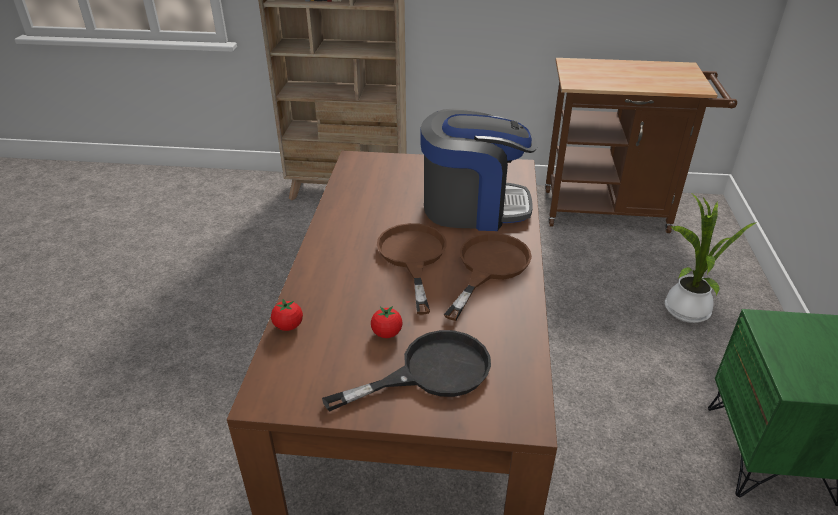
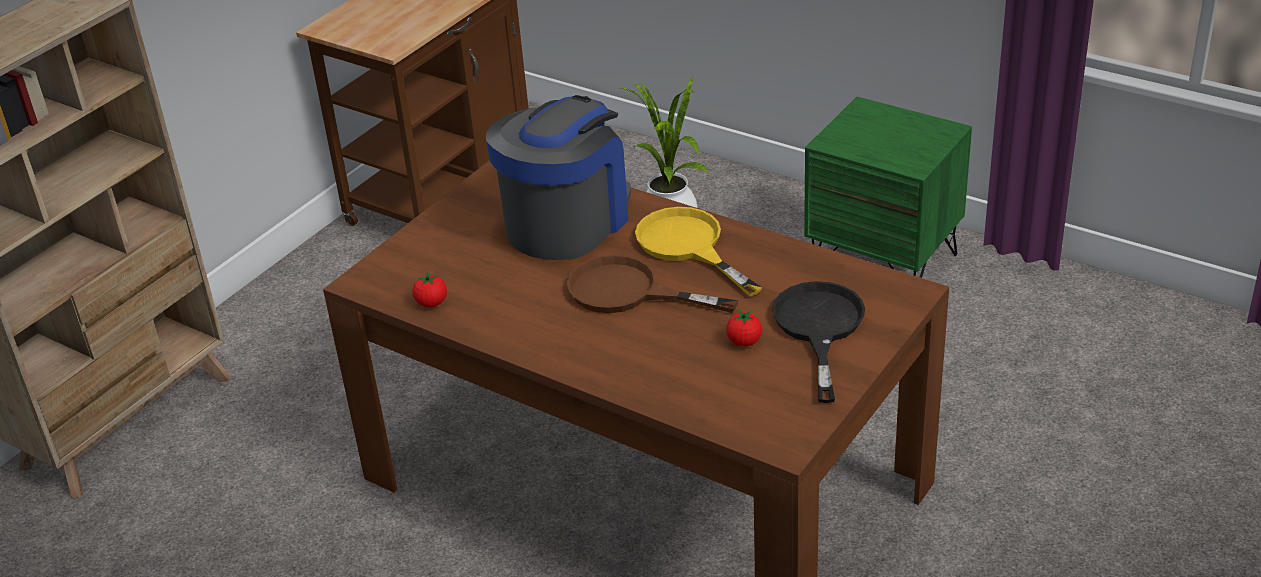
camera: 60 degrees left, 0 degrees up
tomato [271,299,303,331] -> tomato moved to [412,272,447,307]
brown frying pan [444,233,532,321] -> yellow frying pan [635,207,762,296]

